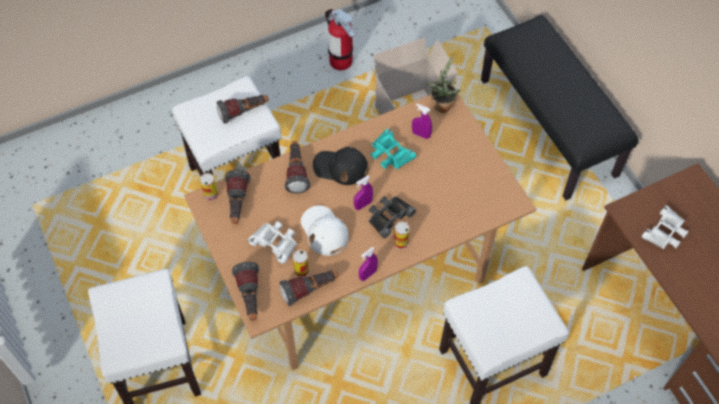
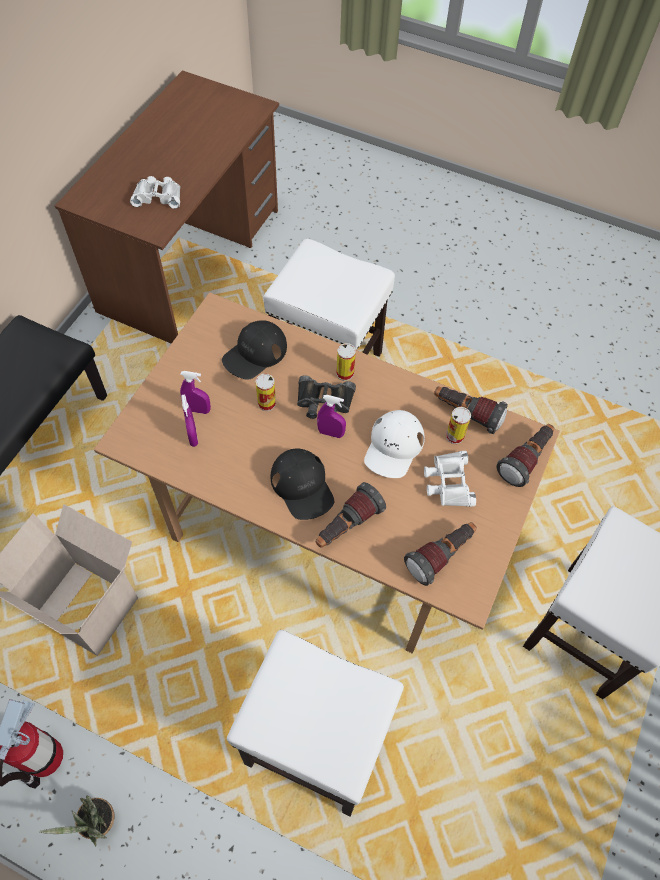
camera: 130 degrees left, 0 degrees up
can [200,173,218,201] -> can moved to [256,374,276,411]
flashlight [217,95,269,124] -> none
purple spray bottle [359,247,378,281] -> purple spray bottle moved to [180,371,211,414]
turquoise binoculars [371,129,416,169] -> none
potted plant [425,54,460,113] -> potted plant moved to [39,795,114,846]
none -> black cap [222,320,287,380]

